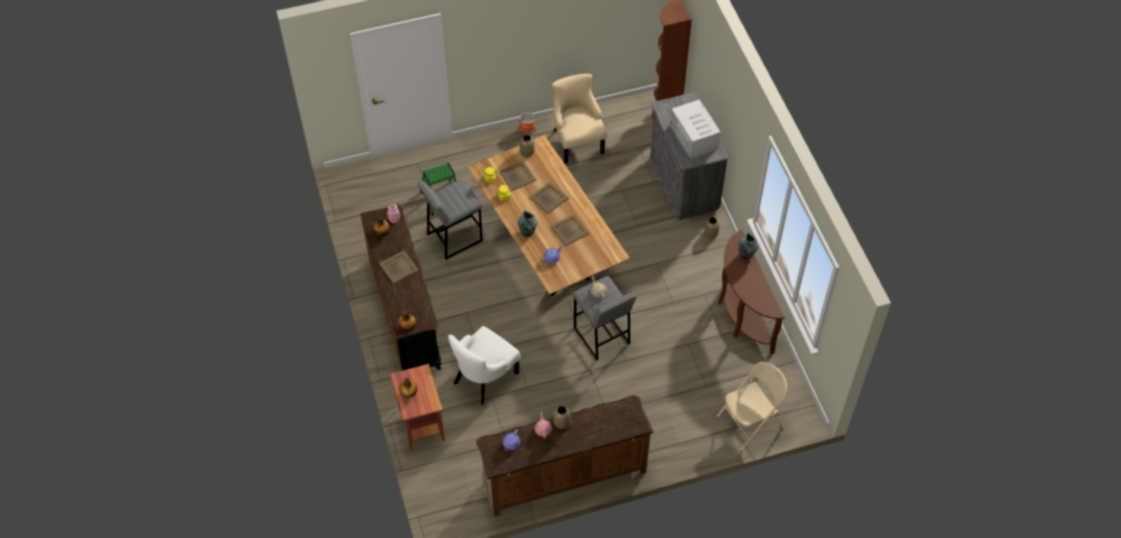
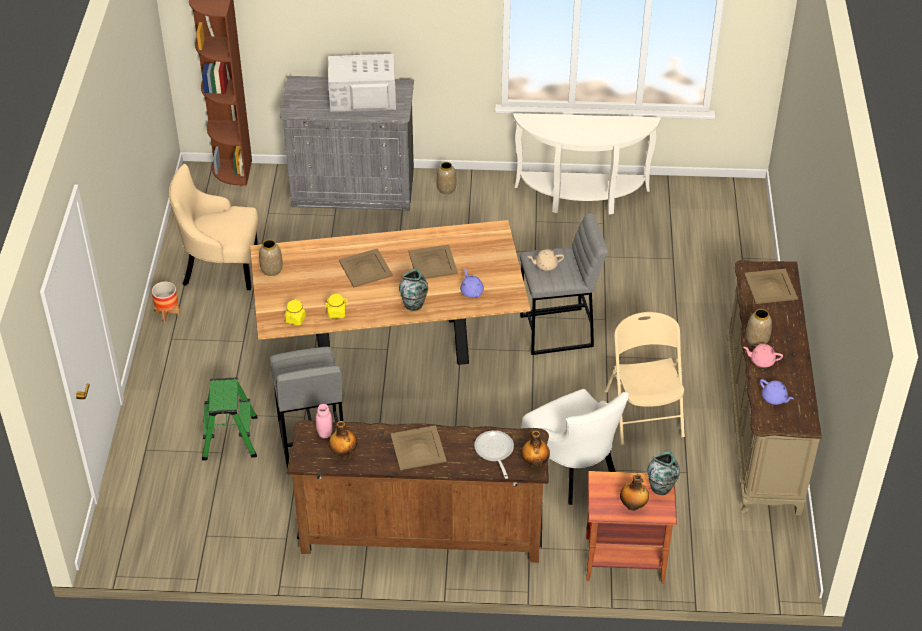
camera: 70 degrees left, 10 degrees down
beige tray [499,161,536,191] -> beige tray moved to [744,269,798,304]
beige chair [717,362,787,451] -> beige chair moved to [604,312,685,445]
brown console table [718,229,785,354] -> white console table [513,113,661,214]
vase [738,232,758,259] -> vase moved to [647,451,680,495]
none -> frying pan [474,430,514,479]

